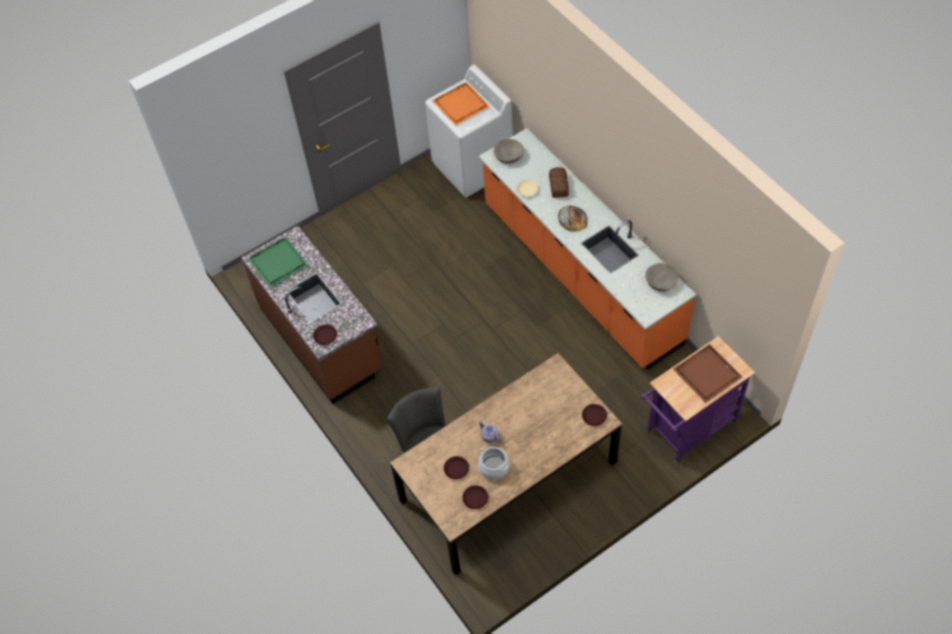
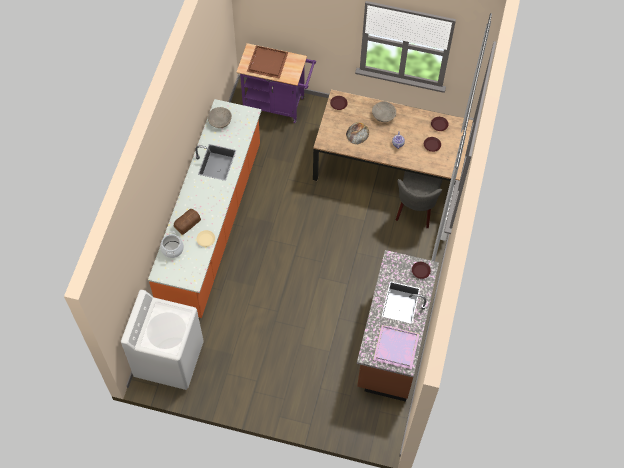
camera: 135 degrees left, 5 degrees up
green tray [247,237,308,288] -> purple tray [373,325,419,369]
orange tray [432,82,490,126] -> none
cooking pot [478,446,510,479] -> cooking pot moved to [160,231,184,258]
beige bowl [493,139,524,164] -> beige bowl moved to [372,101,396,122]
bread [558,206,587,232] -> bread moved to [346,122,369,144]

